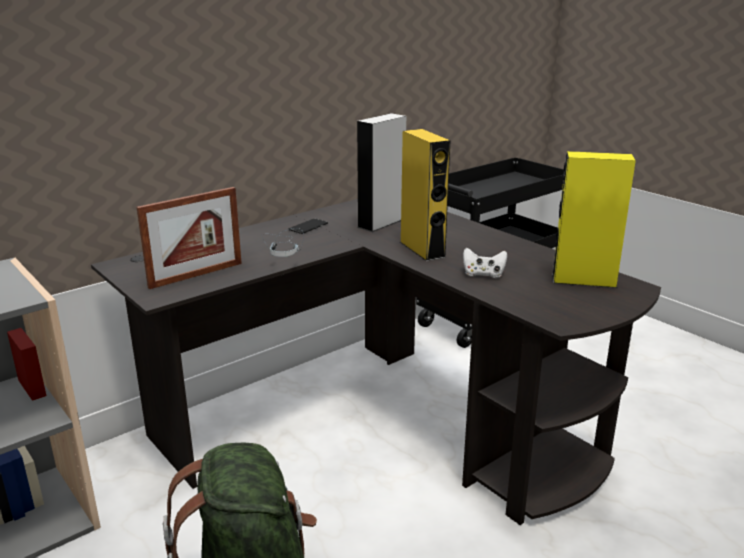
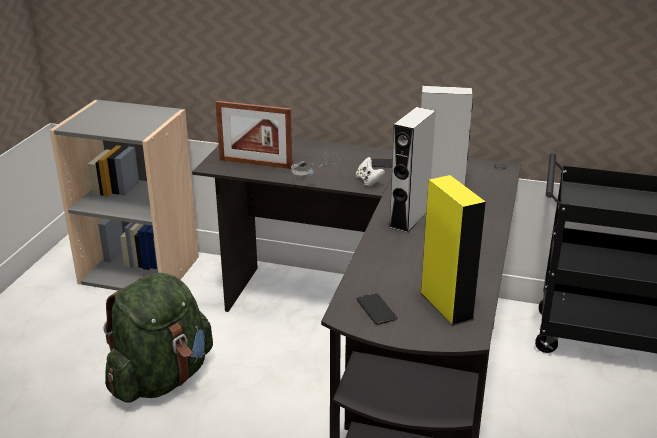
camera: 55 degrees right, 5 degrees up
yellow speaker [400,129,451,261] -> grey speaker [388,107,436,233]
white game controller [463,248,507,278] -> white game controller moved to [356,157,385,186]
none -> phone [356,293,397,325]

